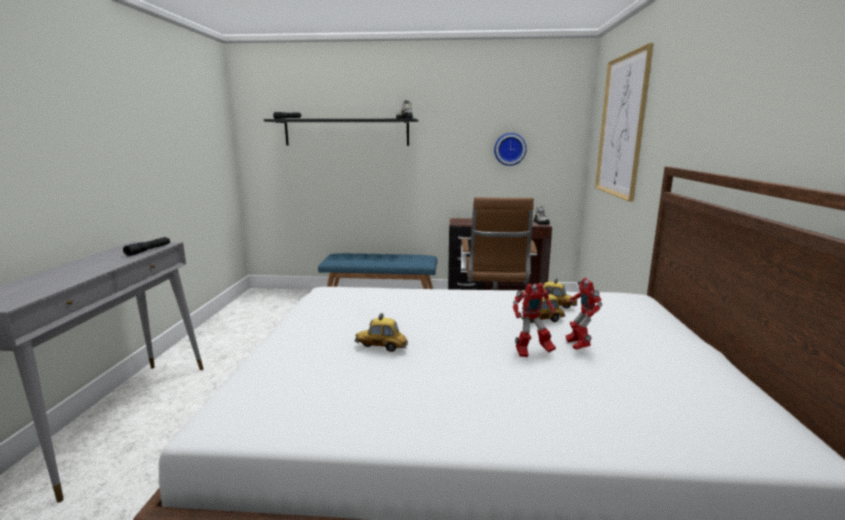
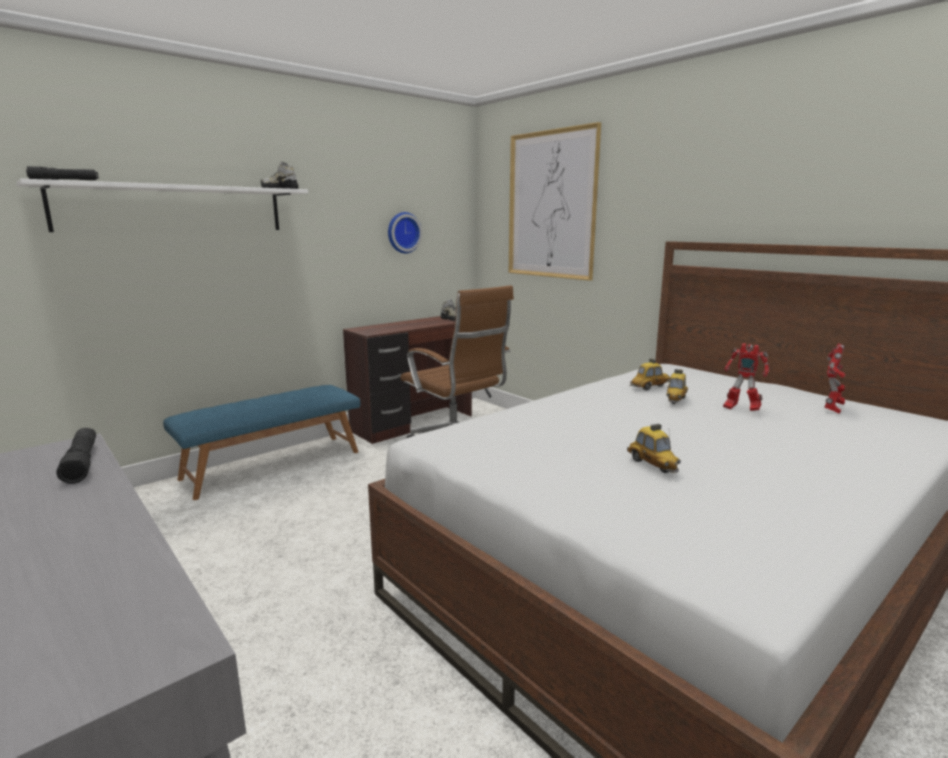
camera: 45 degrees left, 0 degrees up
black shelf [264,119,418,146] -> white shelf [16,179,308,232]
toy car [355,313,408,352] -> toy car turned 75 degrees counterclockwise [627,424,681,473]
toy robot [513,283,556,357] -> toy robot moved to [825,343,846,413]

